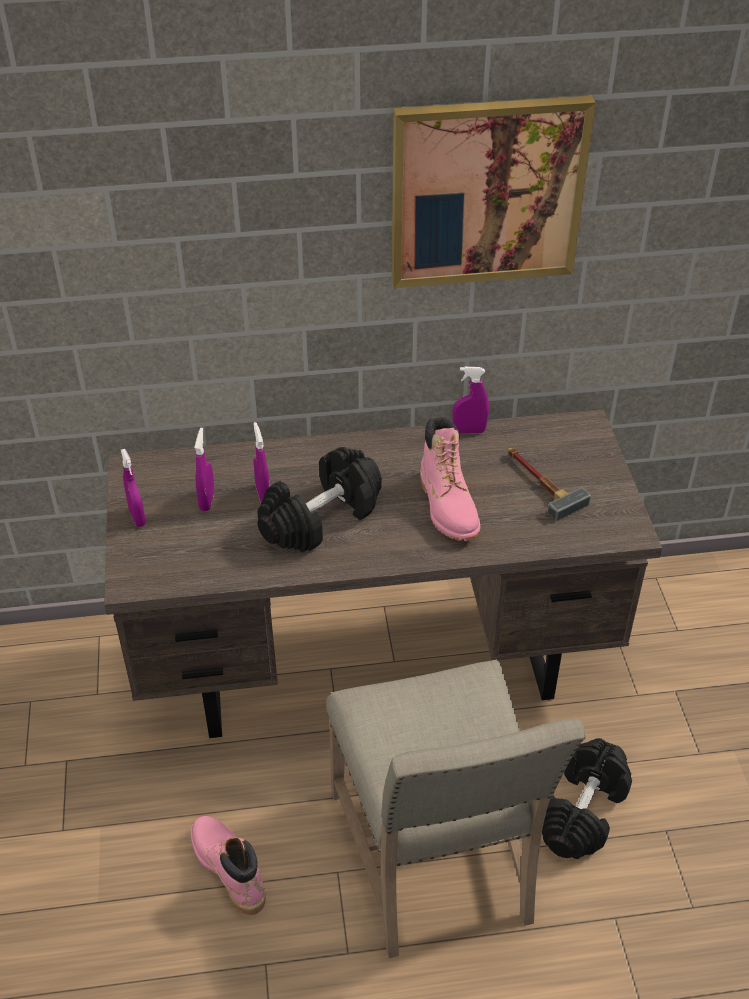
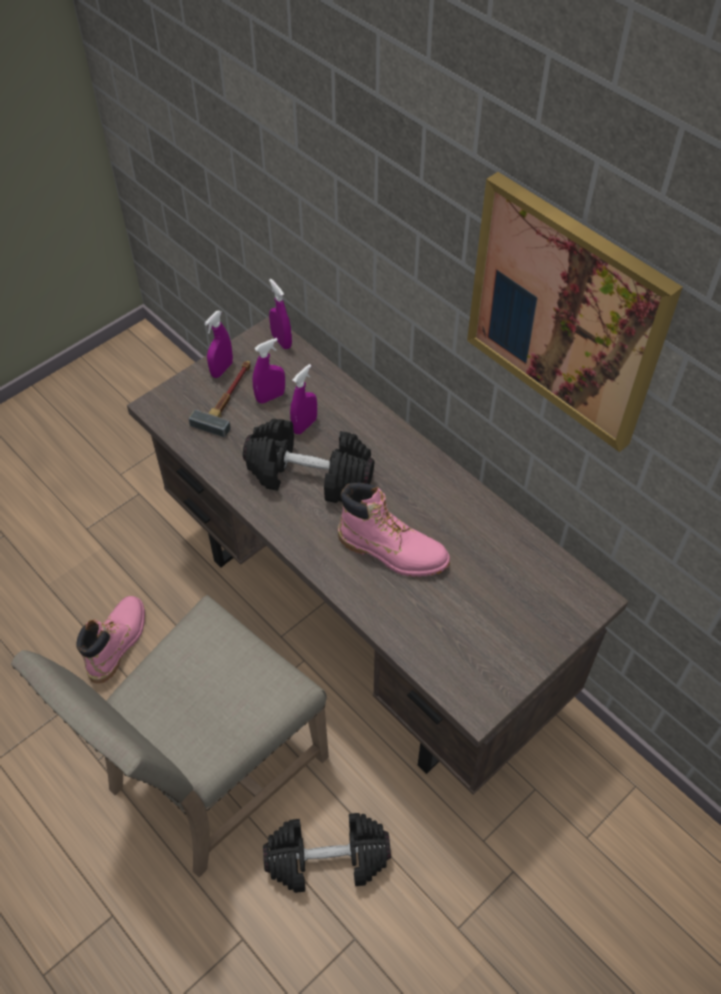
camera: 55 degrees right, 10 degrees up
pink boot [420,416,480,541] -> pink boot turned 105 degrees counterclockwise [338,483,450,577]
purple spray bottle [453,367,489,433] -> purple spray bottle moved to [269,279,292,349]
hammer [508,448,591,521] -> hammer moved to [188,361,251,437]

